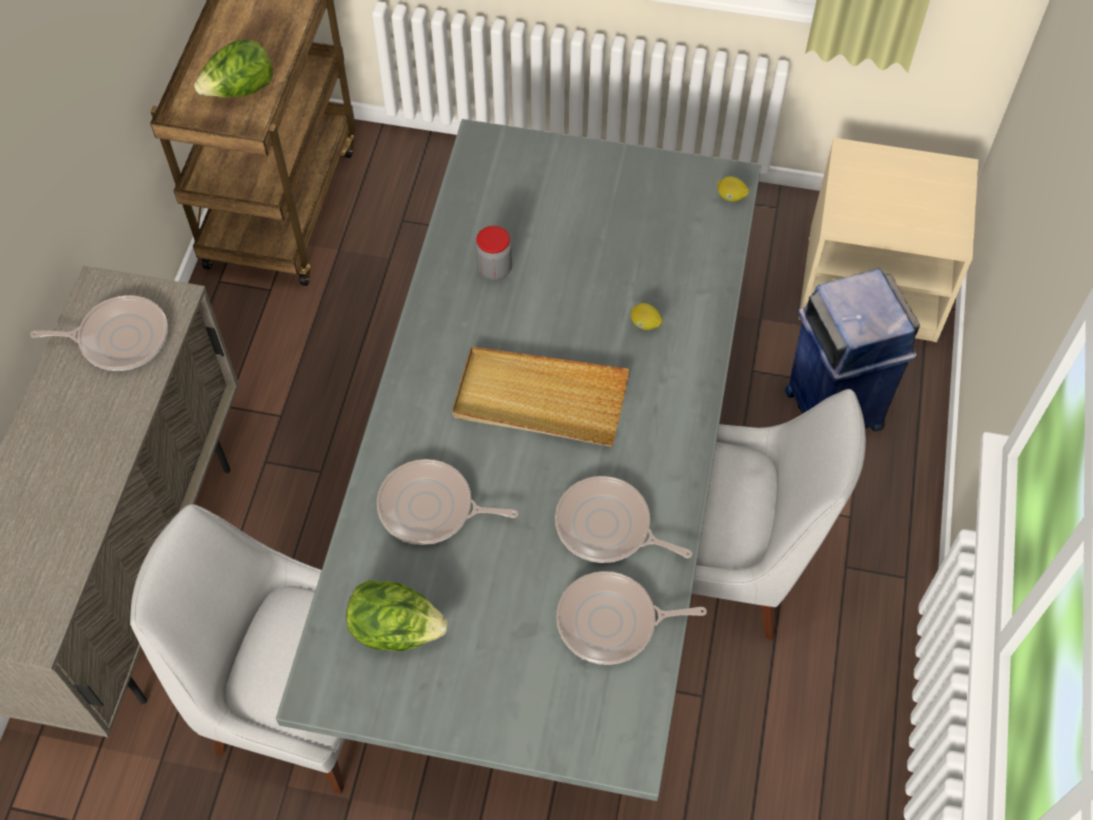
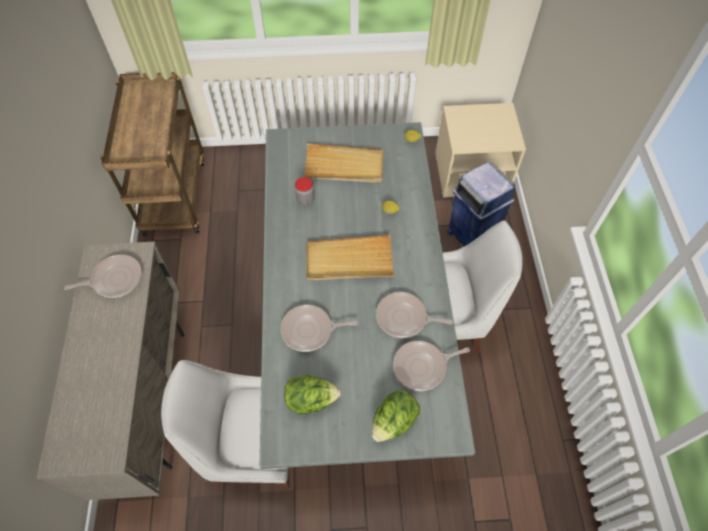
camera: 15 degrees left, 0 degrees up
lettuce [194,39,273,98] -> lettuce moved to [372,390,420,442]
none -> beige tray [303,143,383,183]

